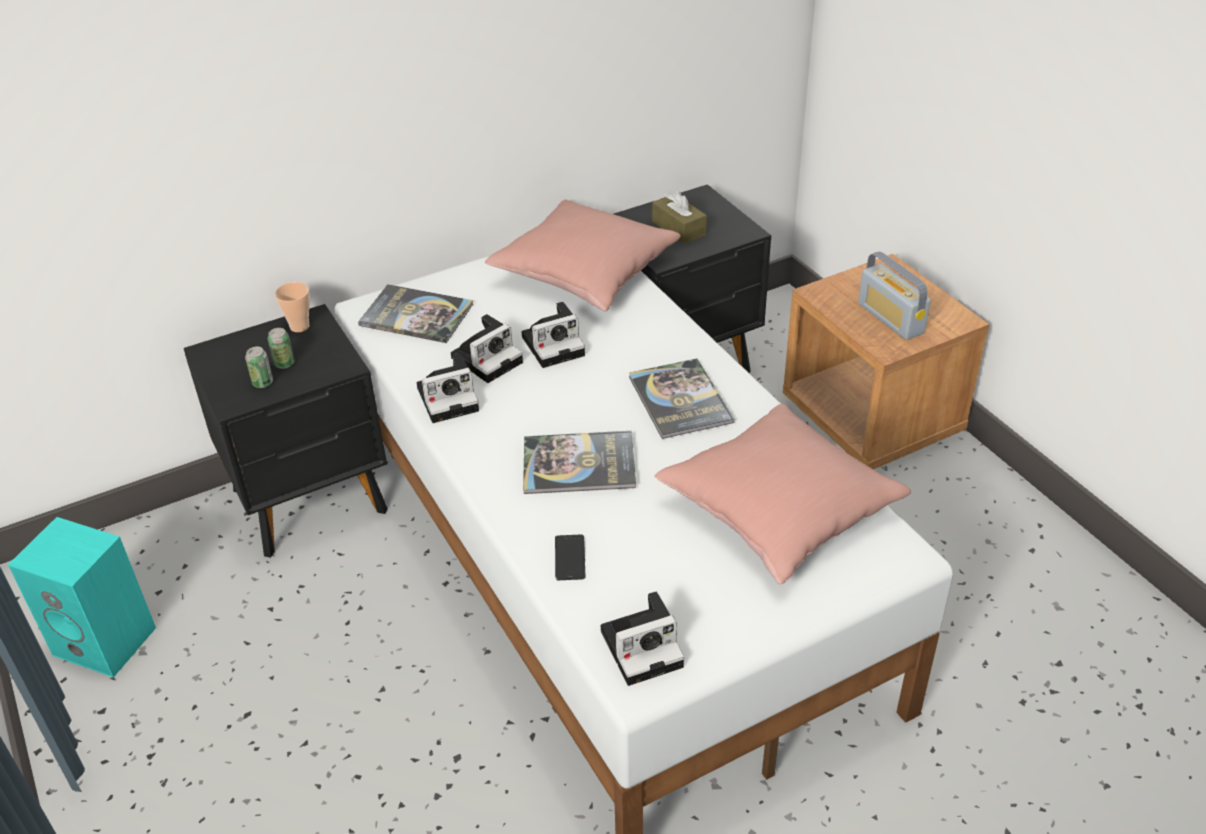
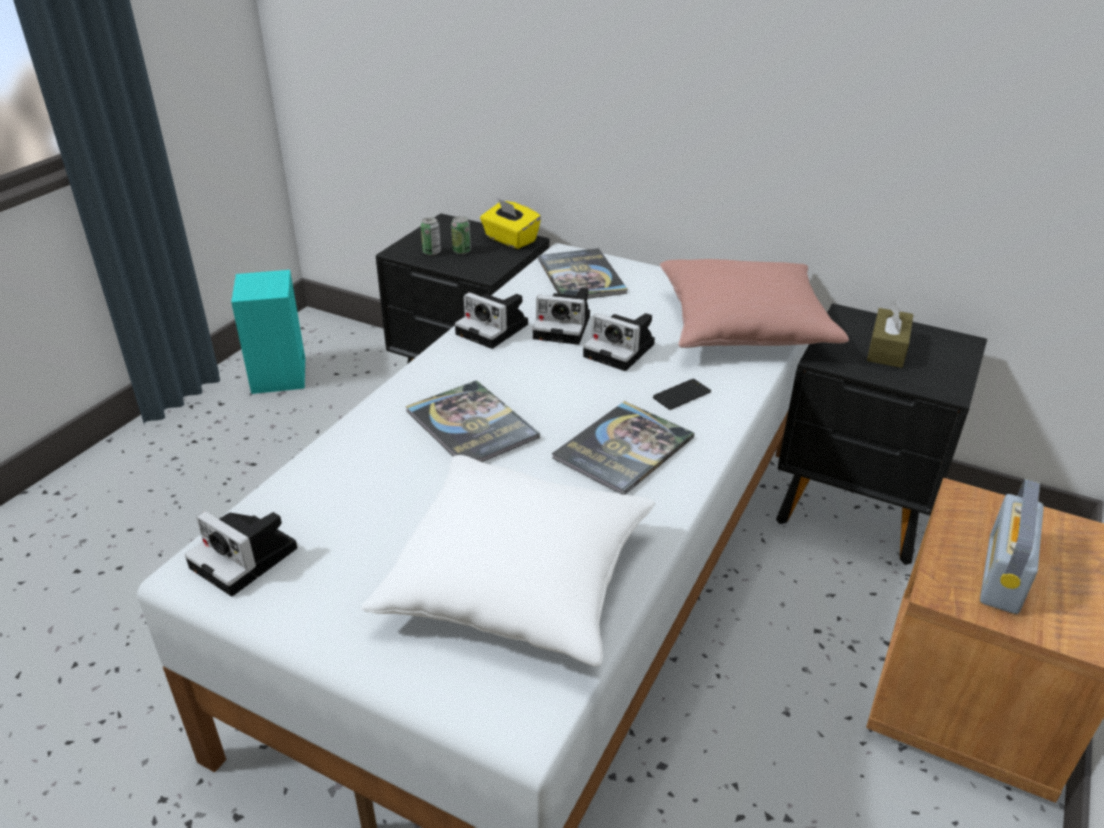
camera: 55 degrees right, 5 degrees down
cup [275,282,310,332] -> yellow tissue box [480,198,541,249]
phone [555,535,585,580] -> phone moved to [653,379,711,410]
pink pillow [654,404,911,585] -> white pillow [361,455,655,666]

